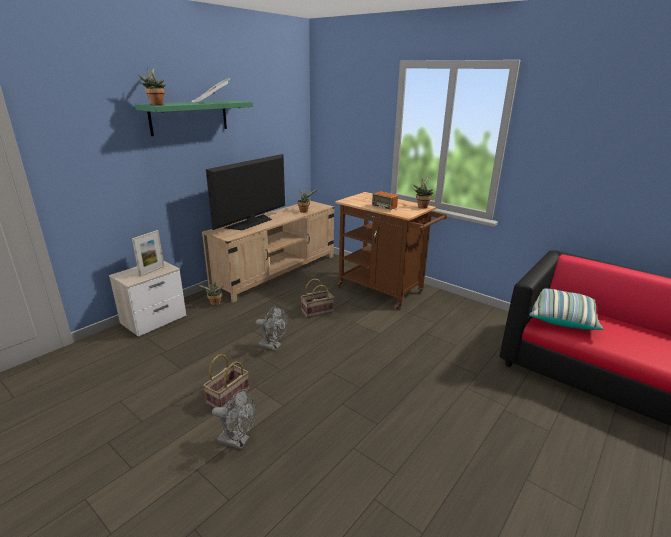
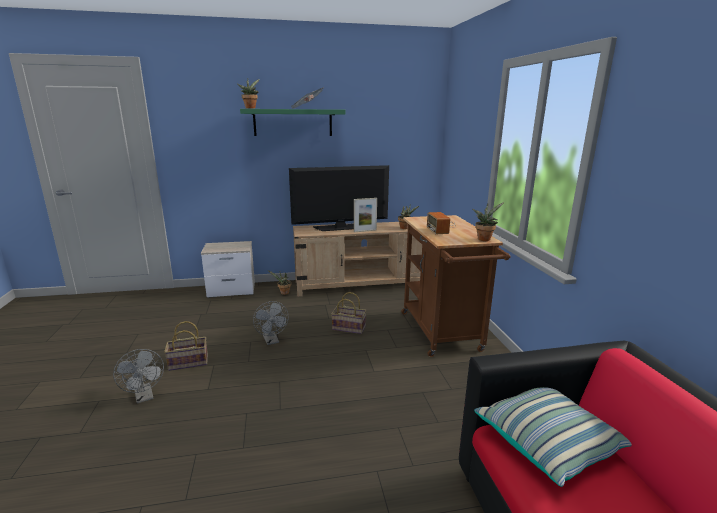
camera: 40 degrees right, 5 degrees down
picture frame [132,230,164,277] -> picture frame moved to [354,198,377,232]

